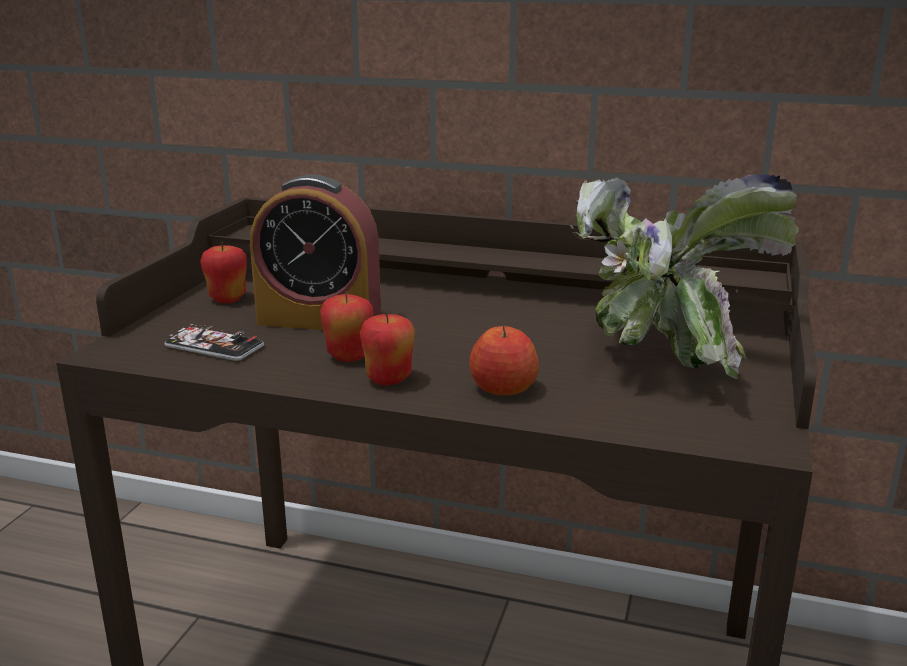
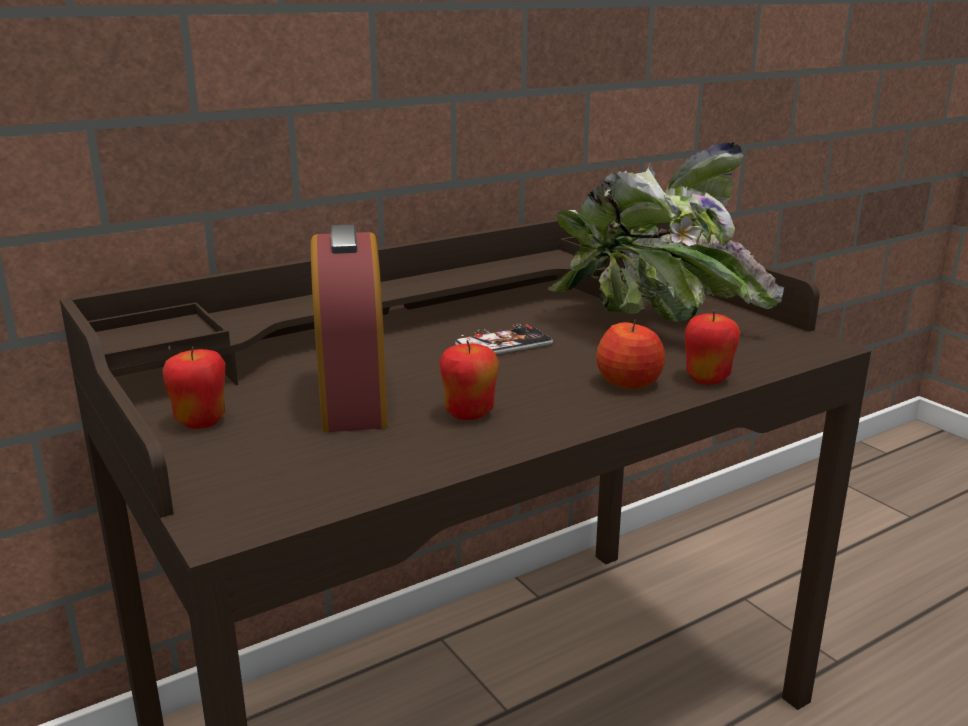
camera: 50 degrees left, 0 degrees up
phone [164,324,264,361] -> phone moved to [455,324,553,354]
alarm clock [250,174,381,330] -> alarm clock turned 120 degrees clockwise [311,225,388,432]
apple [360,311,415,385] -> apple moved to [685,310,740,385]

